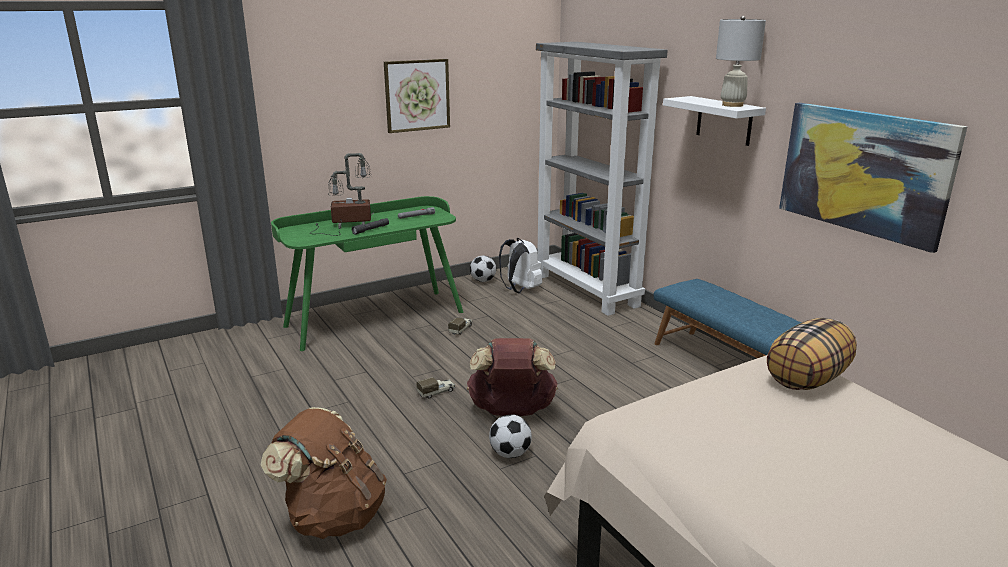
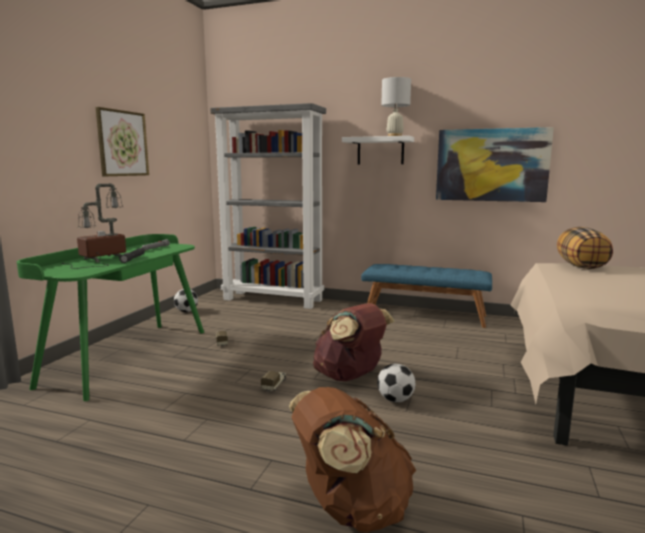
camera: 40 degrees left, 10 degrees down
white backpack [499,238,542,293] -> none

